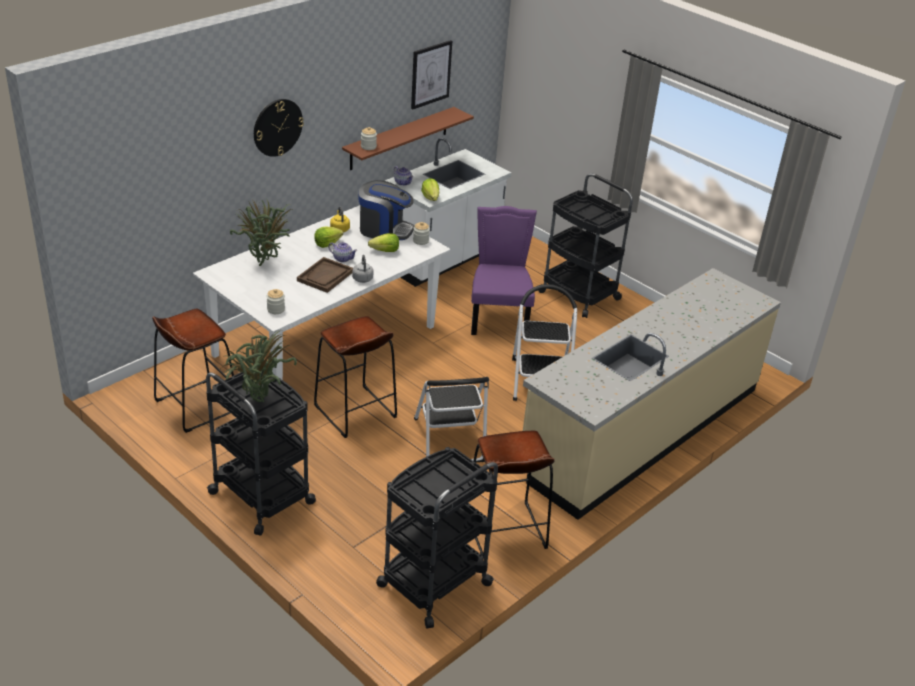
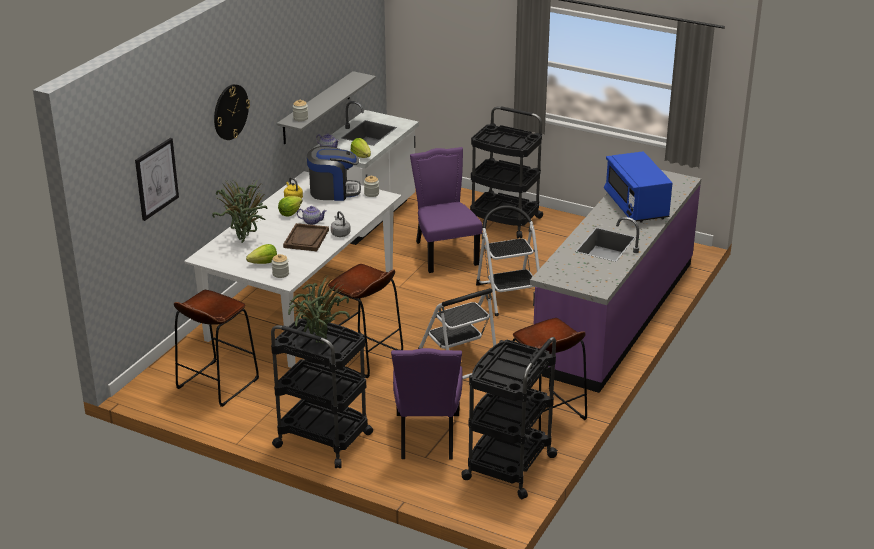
camera: 15 degrees left, 5 degrees down
brown shelf [342,107,474,170] -> grey shelf [277,71,376,144]
lettuce [368,233,399,252] -> lettuce moved to [246,244,277,264]
picture [411,40,452,110] -> picture moved to [135,138,179,221]
beige counter [523,268,781,520] -> purple counter [530,170,701,393]
none -> purple chair [391,348,463,460]
none -> blue microwave [604,151,672,222]

